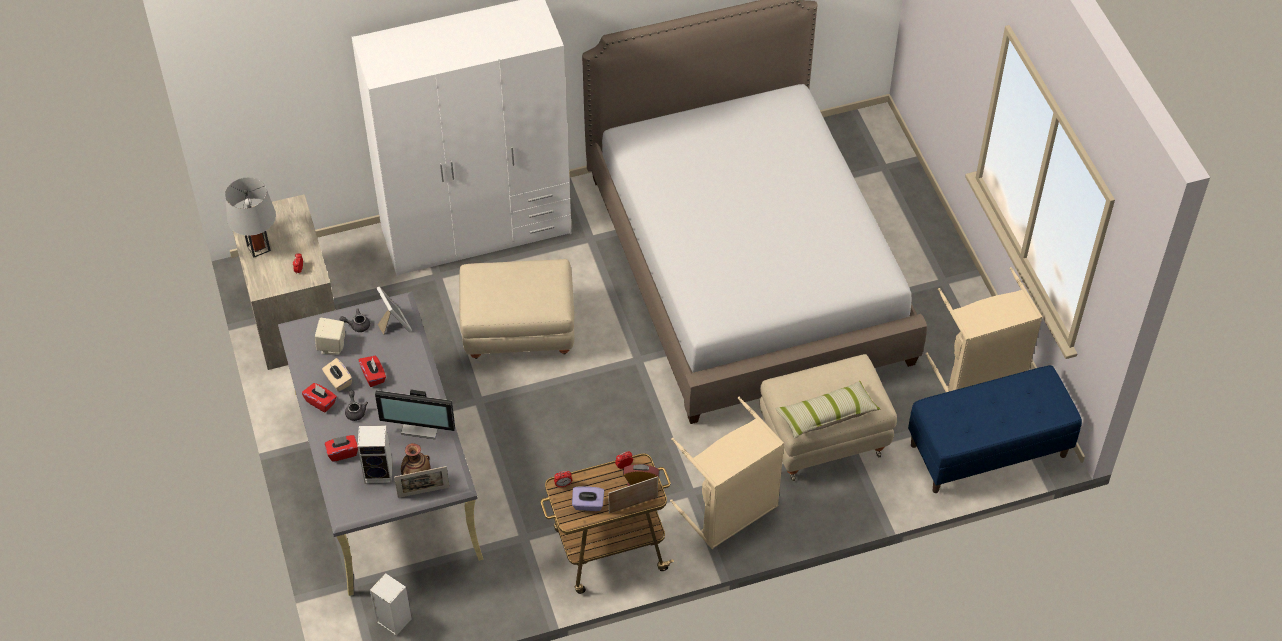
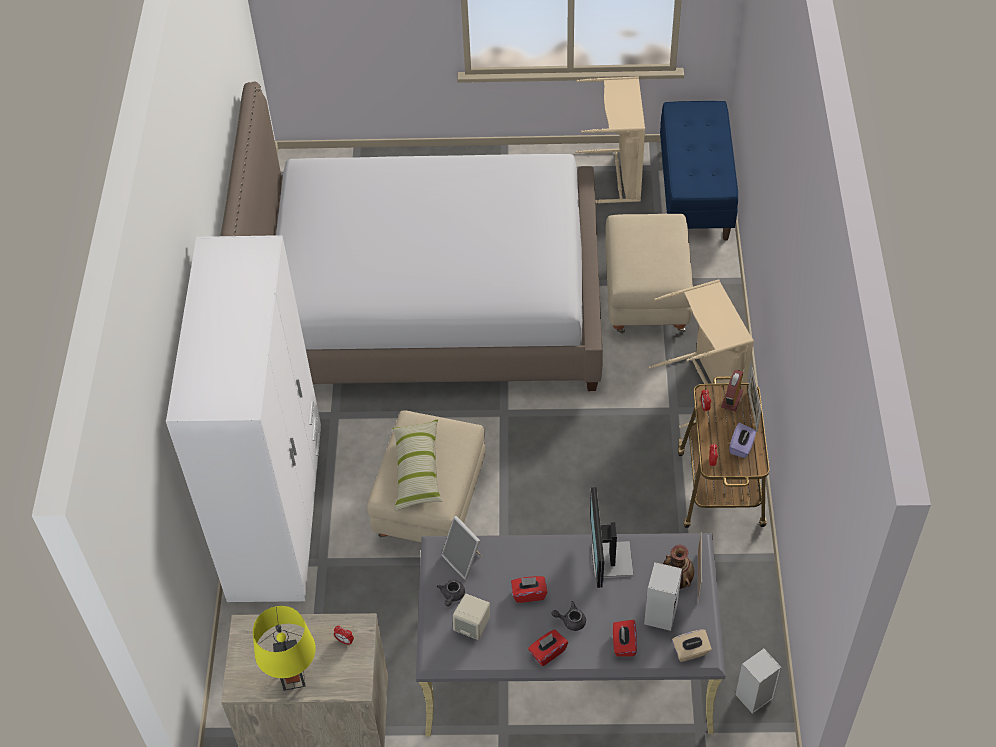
camera: 70 degrees left, 0 degrees up
grey table lamp [225,177,276,258] -> yellow table lamp [253,606,316,691]
beige tissue box [322,358,352,392] -> beige tissue box moved to [672,629,712,662]
monitor [375,390,455,439] -> monitor turned 150 degrees clockwise [590,487,634,588]
picture frame [376,286,412,335] -> picture frame turned 120 degrees counterclockwise [441,516,482,580]
pillow [775,381,880,439] -> pillow moved to [392,419,443,510]

